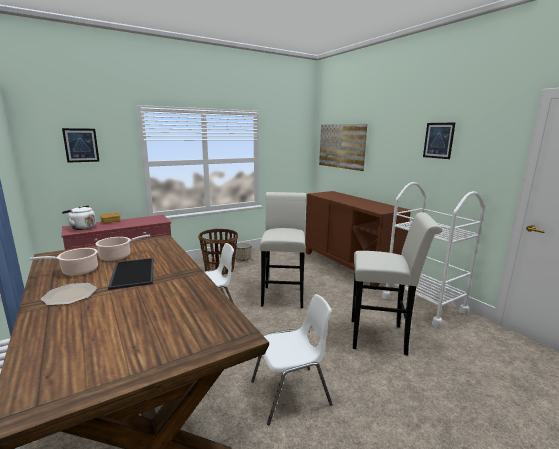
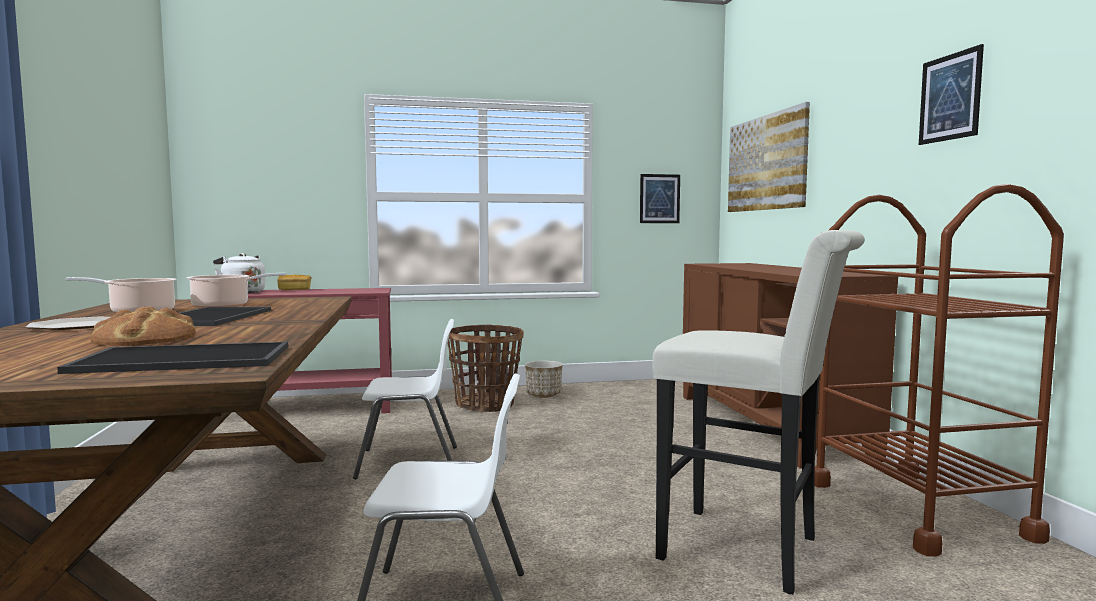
camera: 20 degrees right, 10 degrees down
picture [62,128,100,163] -> picture moved to [640,174,680,223]
white stool [260,192,306,308] -> none
white cart [382,182,485,327] -> brown cart [814,184,1064,557]
none -> tray [57,342,288,374]
none -> bread [90,306,195,346]

